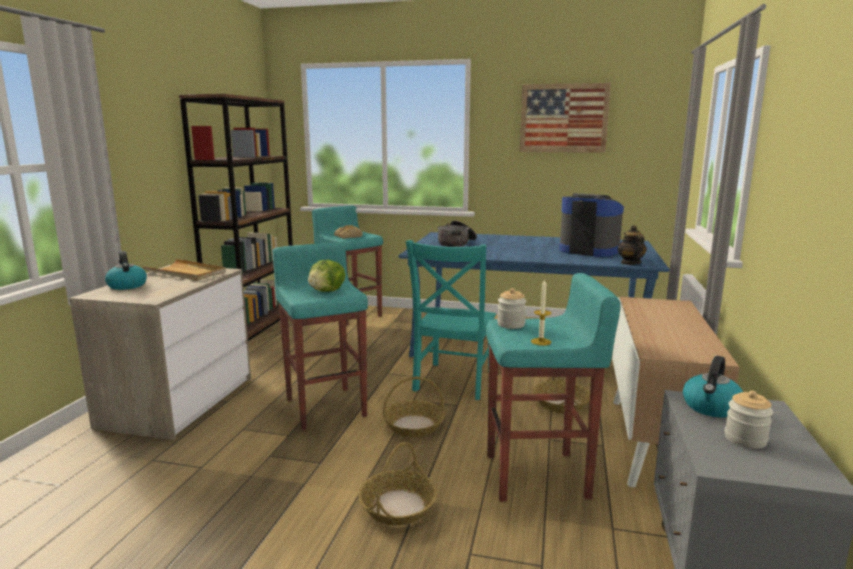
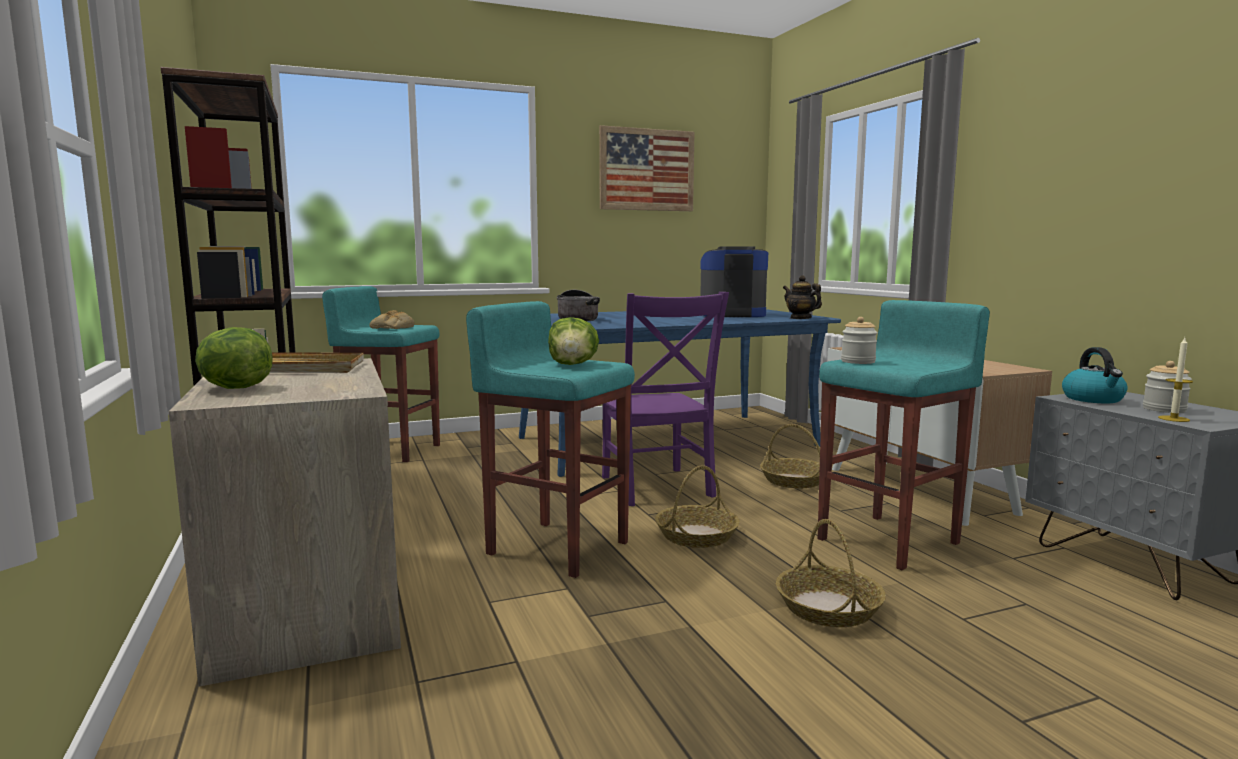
camera: 35 degrees left, 5 degrees down
kettle [105,251,147,290] -> lettuce [195,327,273,389]
turquoise chair [406,240,496,400] -> purple chair [602,292,729,506]
candle [531,279,551,346] -> candle moved to [1158,338,1193,422]

